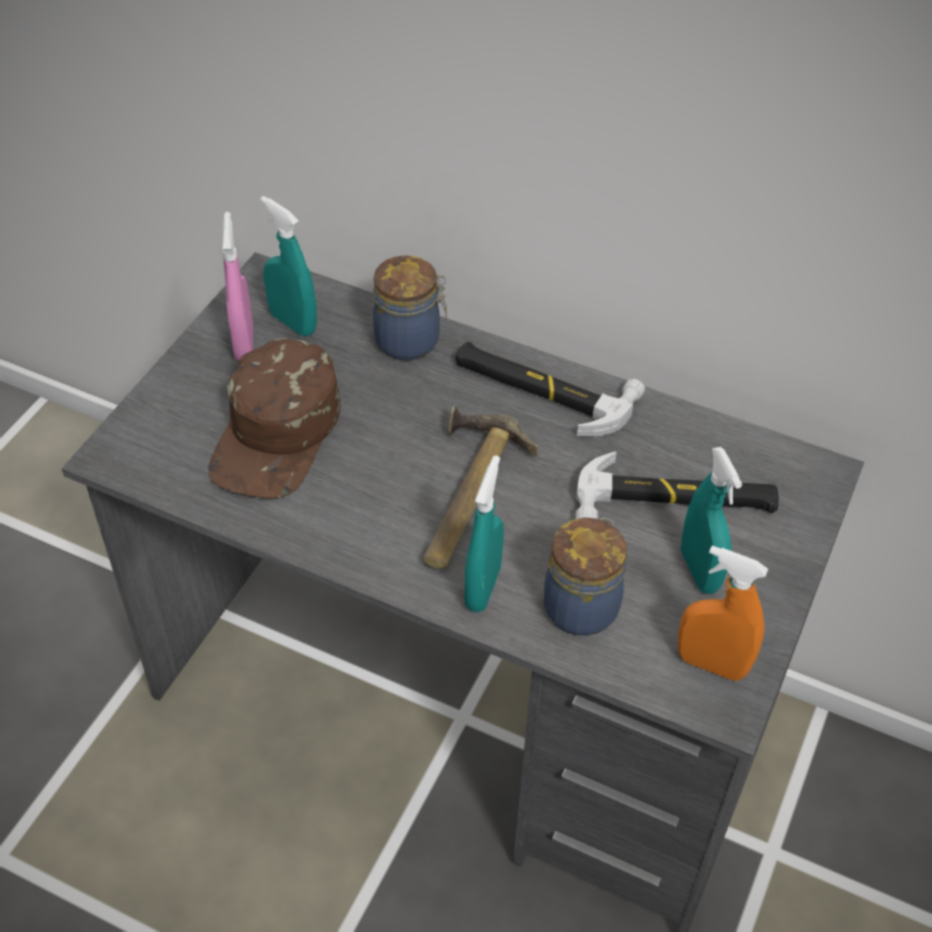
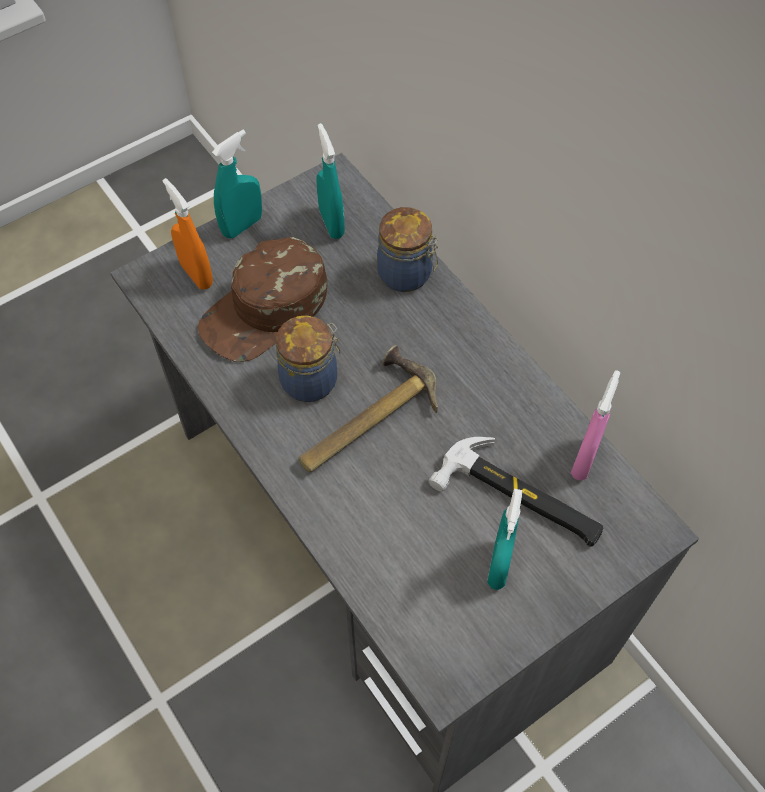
camera: 30 degrees right, 10 degrees up
pink spray bottle [222,212,253,361] -> pink spray bottle moved to [571,370,620,480]
hammer [455,341,645,436] -> none
turquoise spray bottle [464,455,504,612] -> turquoise spray bottle moved to [212,130,262,238]
jar [544,517,627,636] -> jar moved to [276,316,341,402]
orange spray bottle [678,545,768,681] -> orange spray bottle moved to [163,178,213,290]

